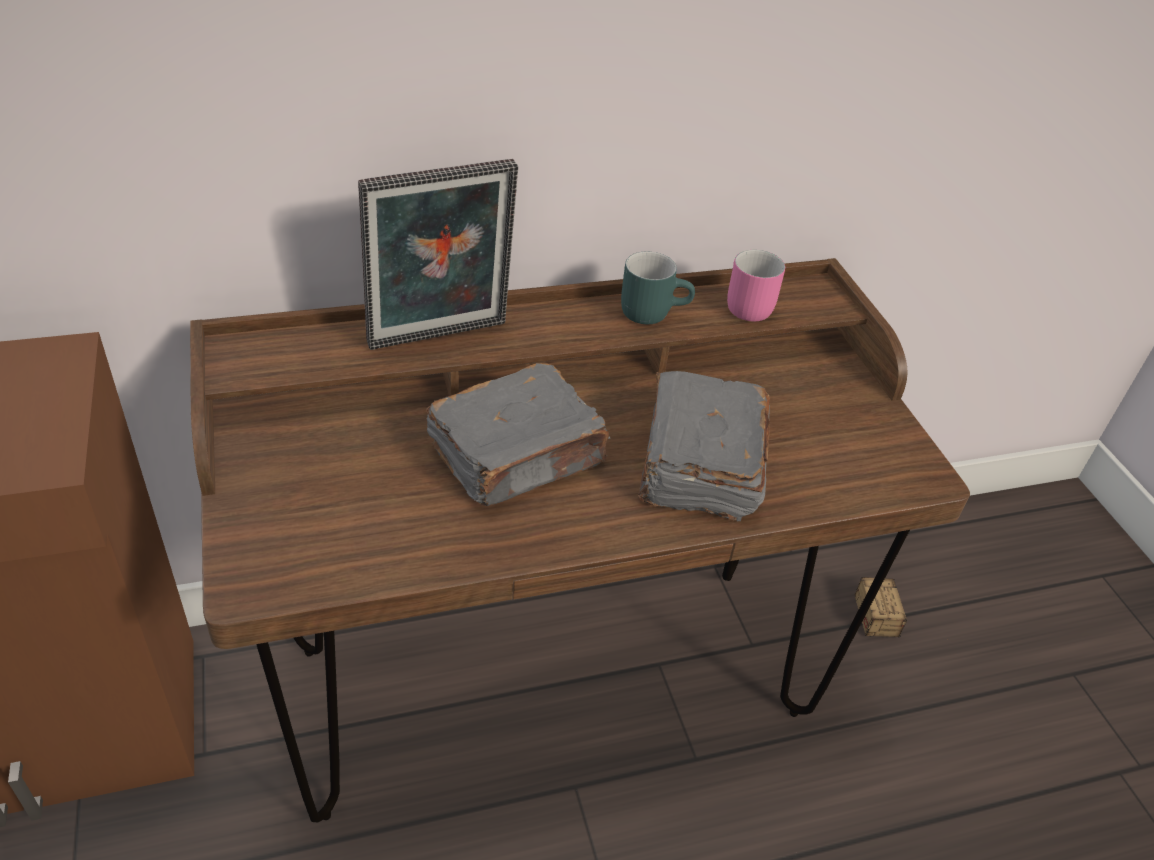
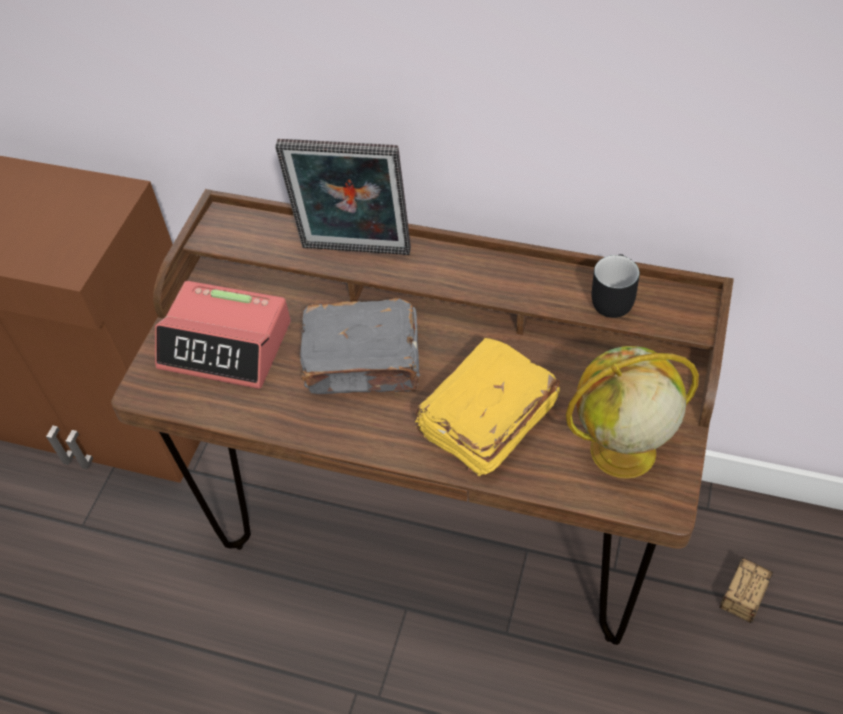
camera: 40 degrees right, 10 degrees up
turquoise mug [621,251,695,324] -> none
grey book [638,371,770,521] -> yellow book [415,336,560,476]
pink mug [727,250,785,321] -> black mug [592,254,640,318]
none -> alarm clock [155,281,291,389]
none -> globe [566,346,699,479]

